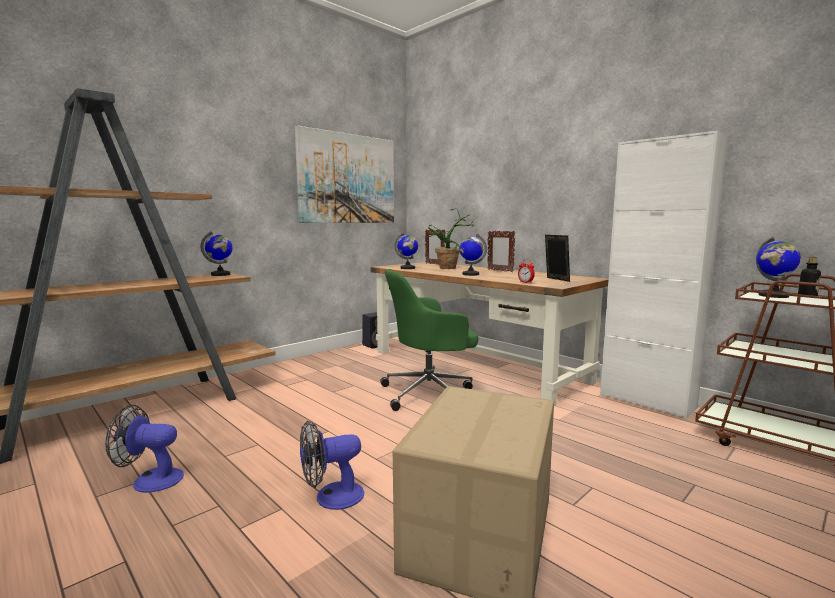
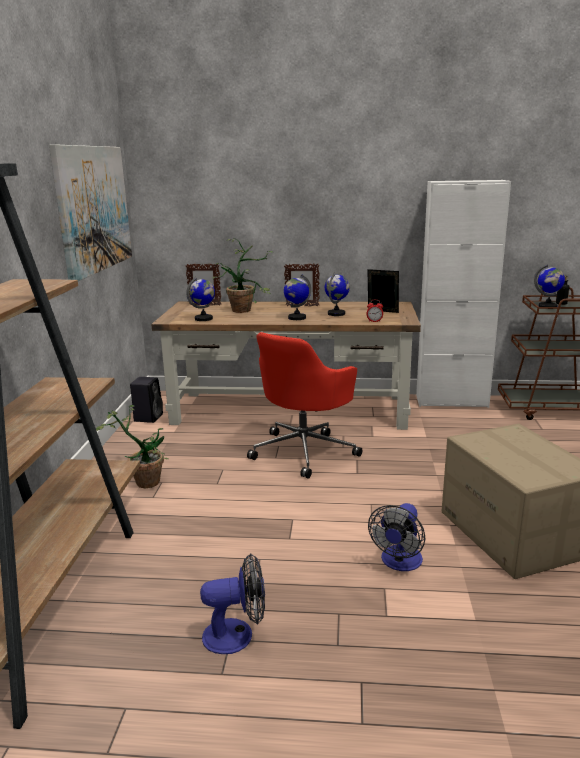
camera: 40 degrees left, 10 degrees up
fan [105,405,184,493] -> fan turned 150 degrees counterclockwise [200,553,265,654]
globe [201,231,233,276] -> globe moved to [325,273,350,316]
green office chair [380,269,478,411] -> red office chair [247,332,362,478]
none -> potted plant [96,405,168,489]

